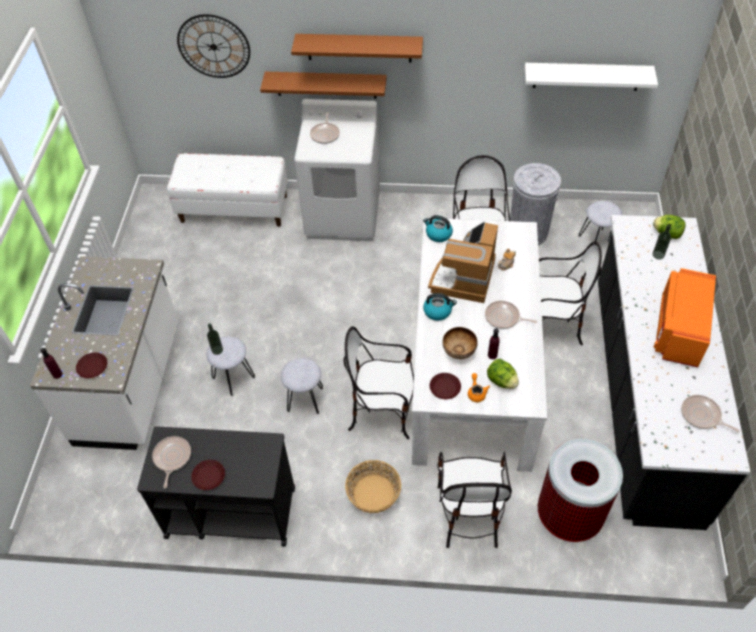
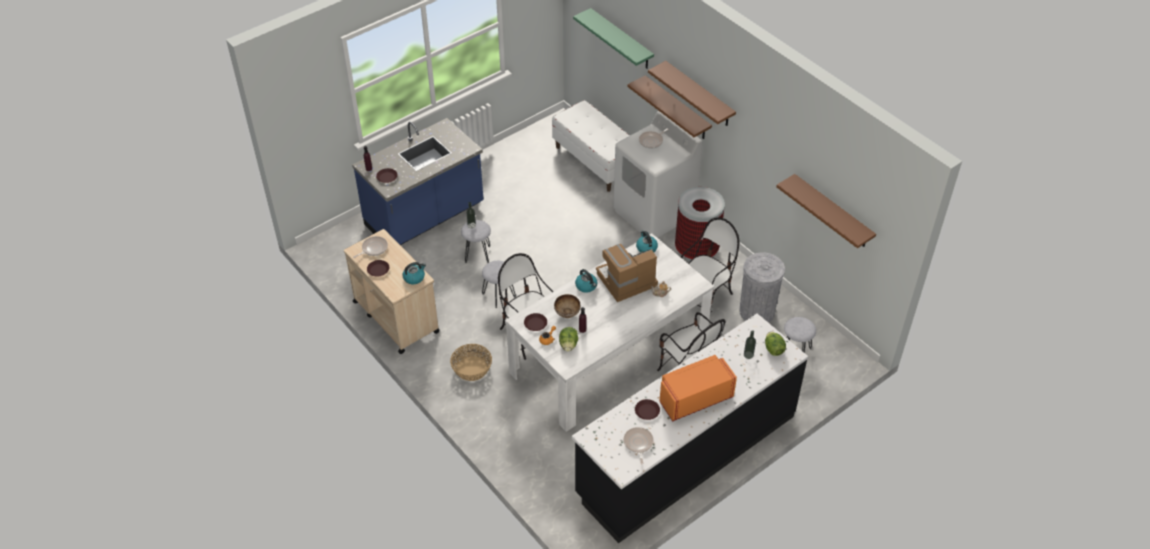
camera: 45 degrees right, 5 degrees down
white counter [30,256,179,450] -> blue counter [352,118,484,245]
black cart [137,426,295,547] -> beige cart [344,229,440,354]
wall clock [177,14,250,78] -> green shelf [573,8,654,69]
chair [437,451,512,548] -> none
frying pan [485,301,537,329] -> none
white shelf [525,63,658,91] -> brown shelf [776,174,876,248]
trash can [538,439,623,542] -> trash can moved to [675,187,725,261]
none -> kettle [402,262,426,285]
none -> brown plate [635,399,660,420]

